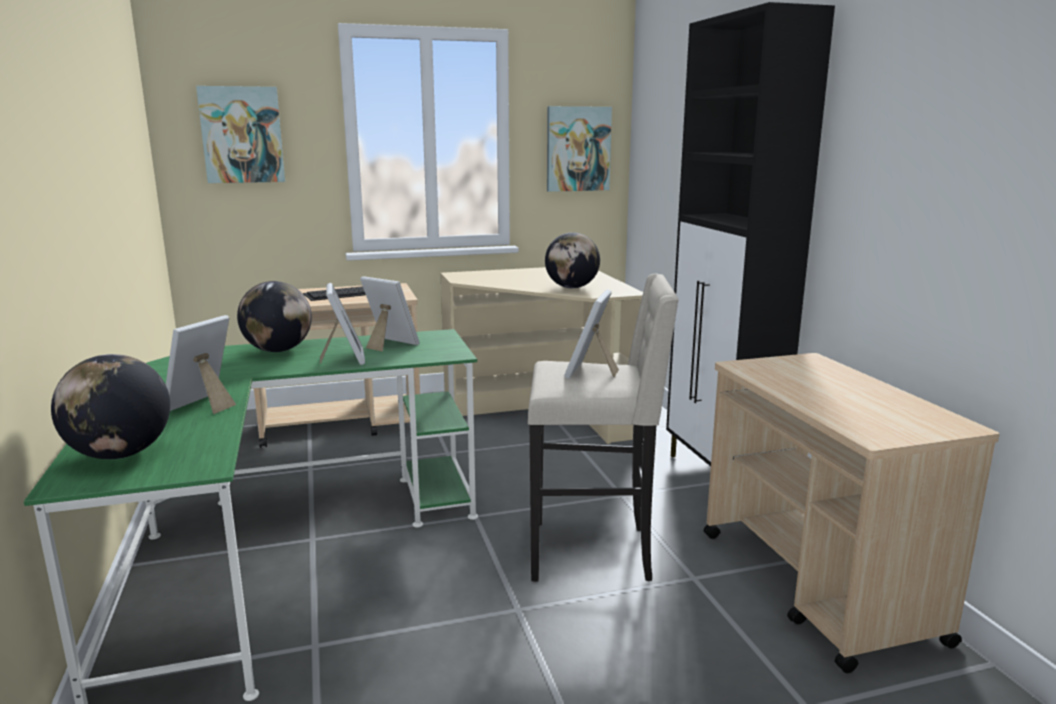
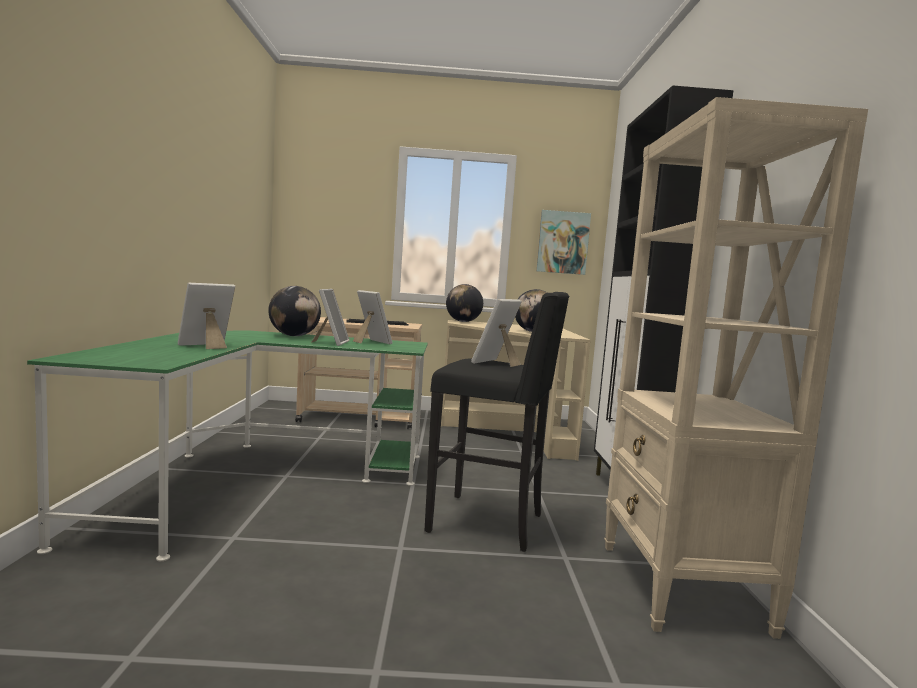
camera: 15 degrees right, 10 degrees down
globe [51,354,170,459] -> globe moved to [446,284,483,322]
picture [196,86,285,183] -> none
beige stool [528,274,679,582] -> black stool [424,292,569,552]
beige cart [704,353,1000,673] -> beige bookcase [604,97,868,639]

